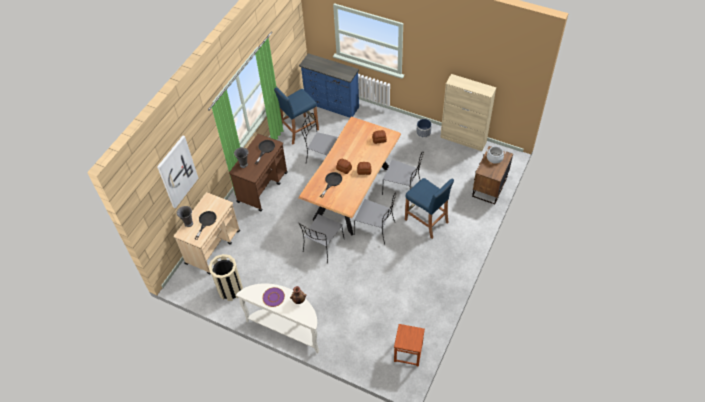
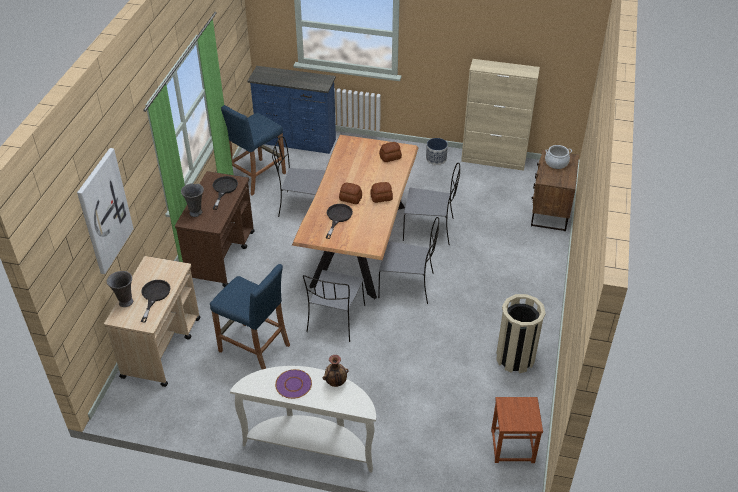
camera: 15 degrees left, 10 degrees down
beige trash can [209,254,243,301] -> beige trash can moved to [496,294,546,373]
blue stool [405,178,454,239] -> blue stool moved to [210,264,290,369]

